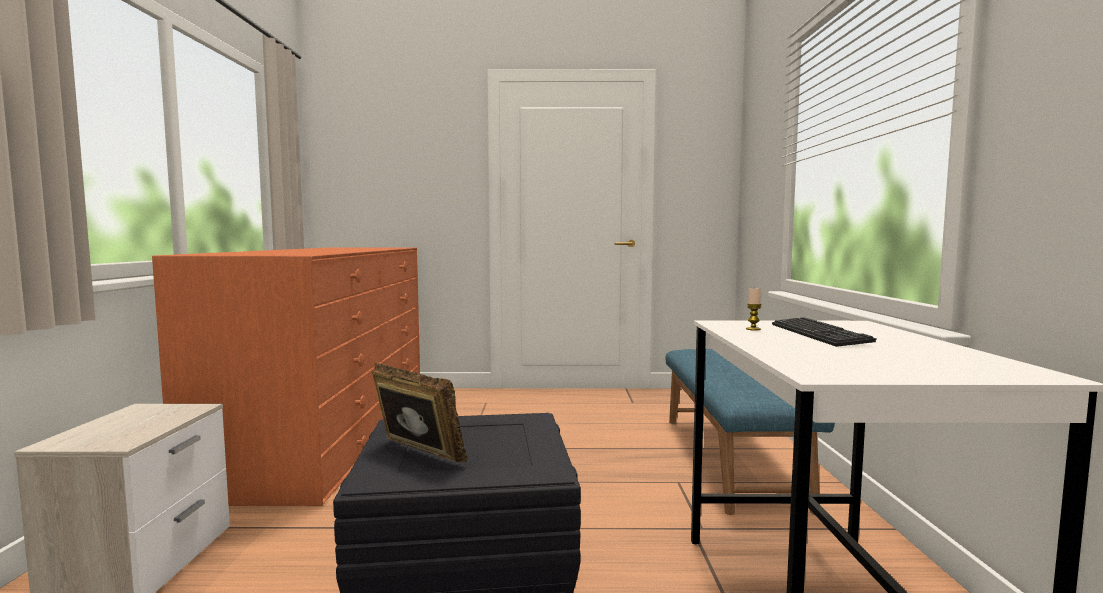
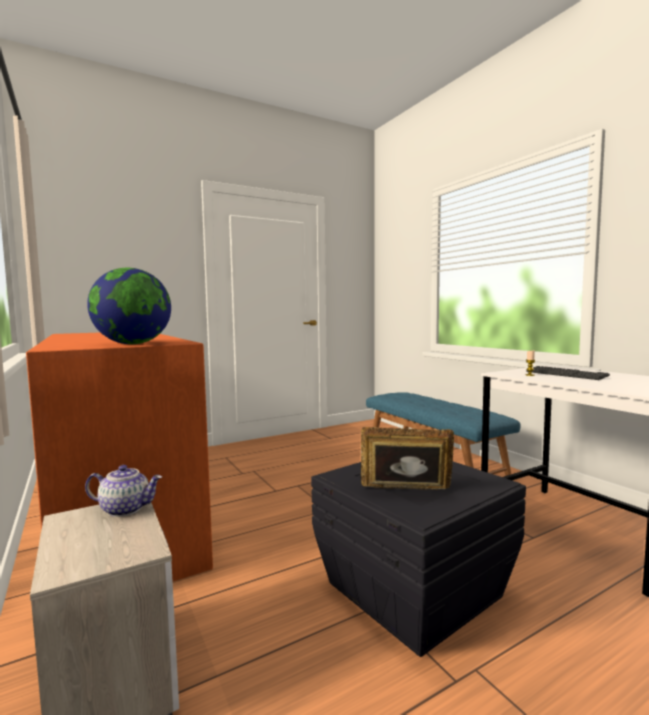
camera: 30 degrees left, 0 degrees up
none -> teapot [85,465,162,517]
none -> globe [87,268,171,344]

